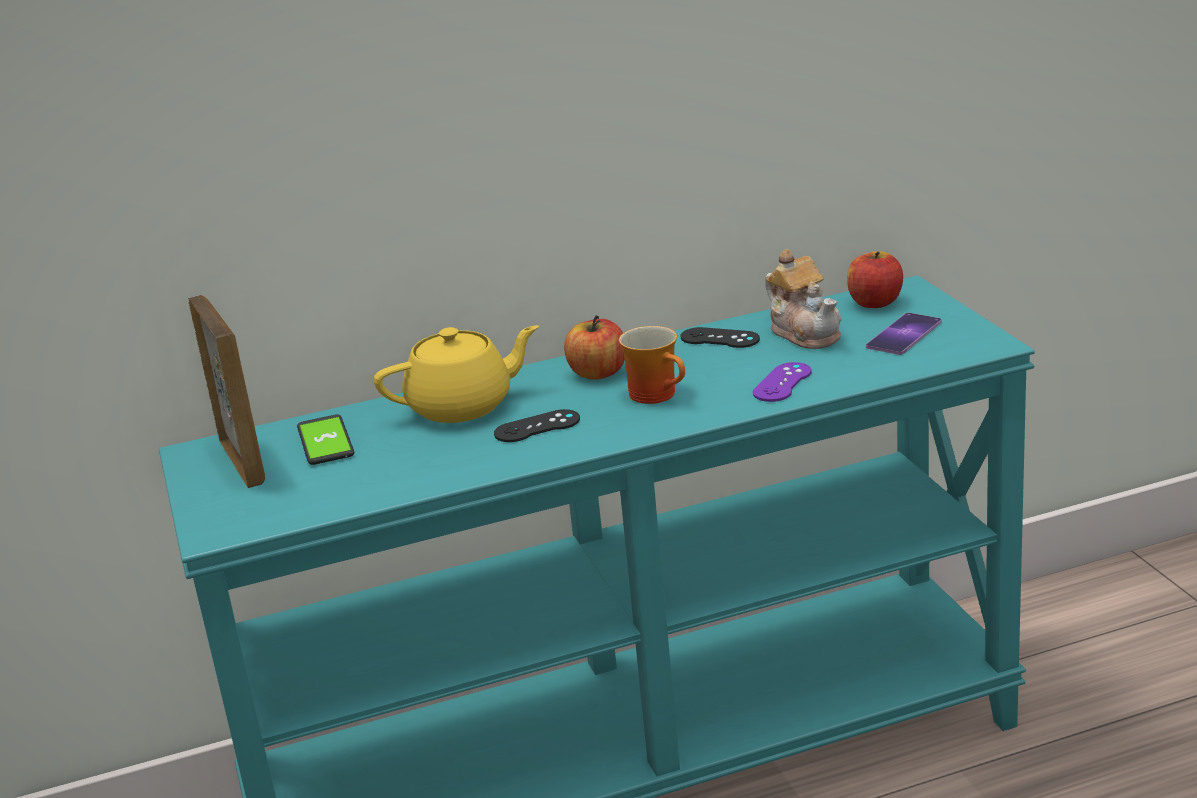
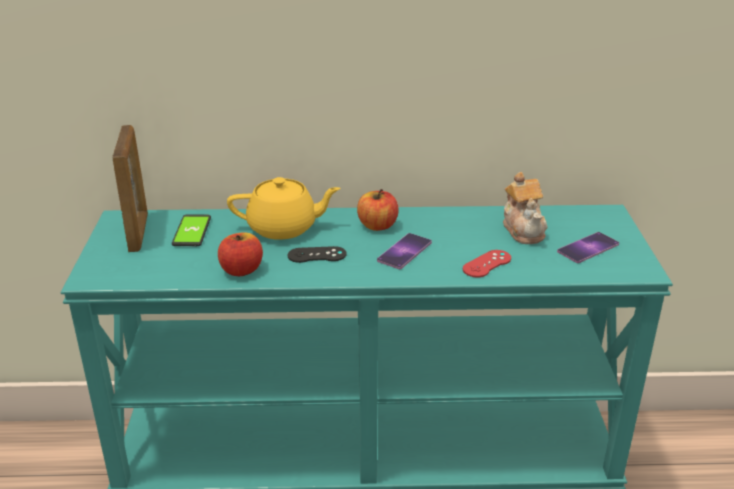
camera: 15 degrees right, 5 degrees up
mug [619,326,685,404] -> phone [377,233,432,269]
black game controller [681,327,760,348] -> none
purple game controller [753,362,812,402] -> red game controller [463,250,511,277]
apple [847,251,903,308] -> apple moved to [218,232,263,276]

